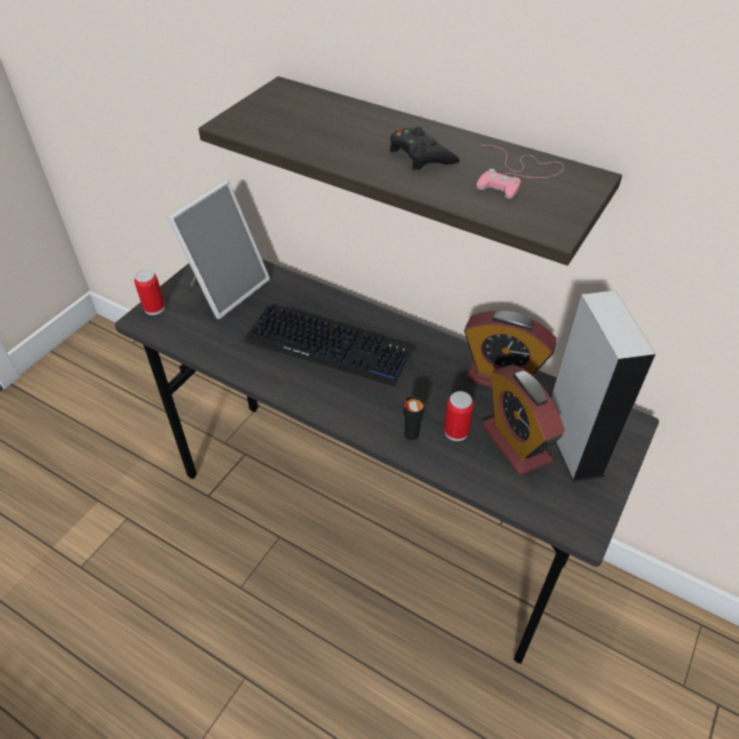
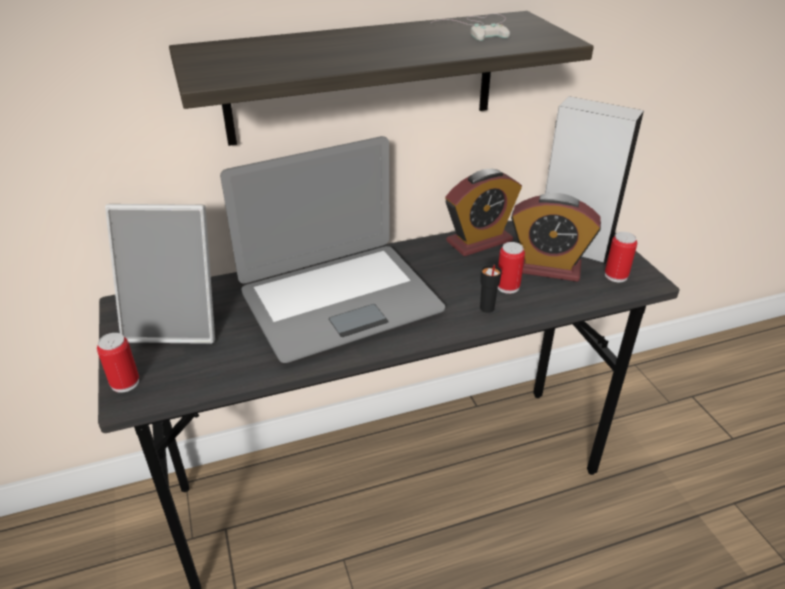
camera: 50 degrees left, 10 degrees down
picture frame [167,180,270,319] -> picture frame turned 105 degrees clockwise [105,204,215,344]
keyboard [243,305,414,387] -> laptop [220,136,445,363]
black game controller [390,127,460,170] -> none
pink game controller [476,145,564,199] -> white game controller [431,13,510,41]
none -> can [605,232,637,282]

